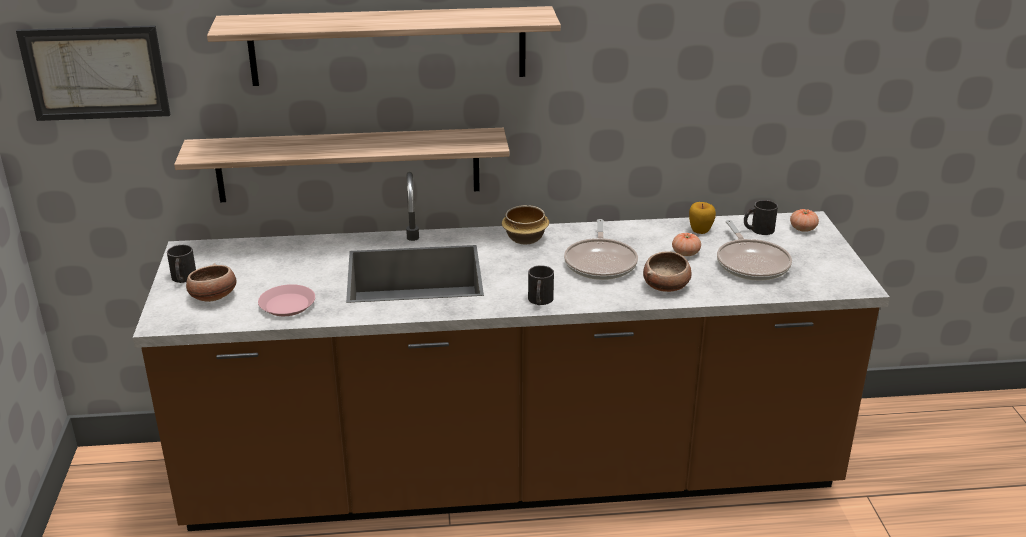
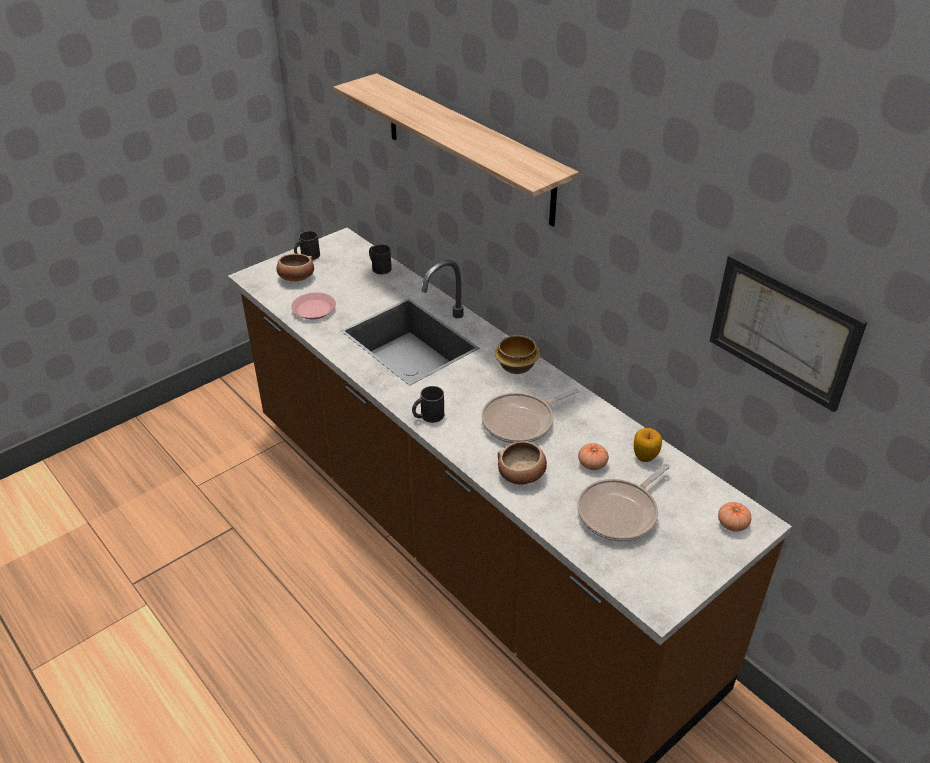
camera: 55 degrees right, 10 degrees up
picture [16,25,170,121] -> picture moved to [710,254,867,412]
shelf [174,128,510,202] -> none
black mug [744,200,778,235] -> black mug moved to [369,244,392,274]

